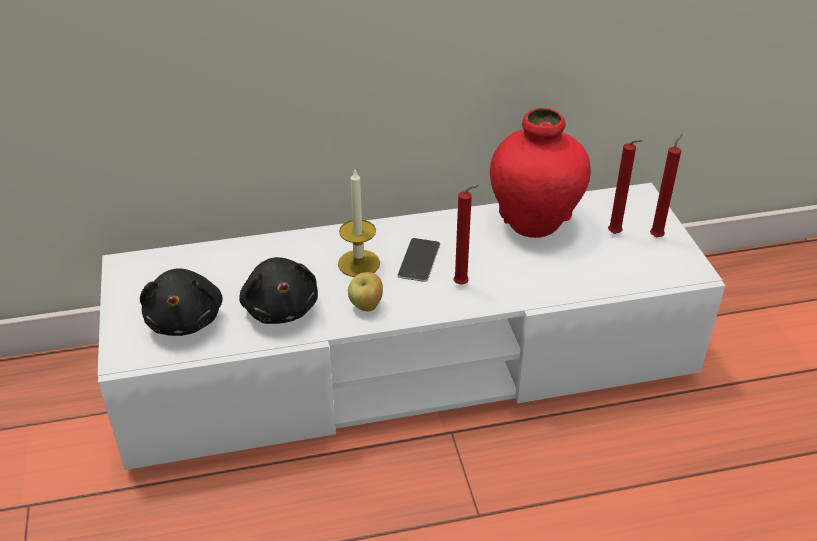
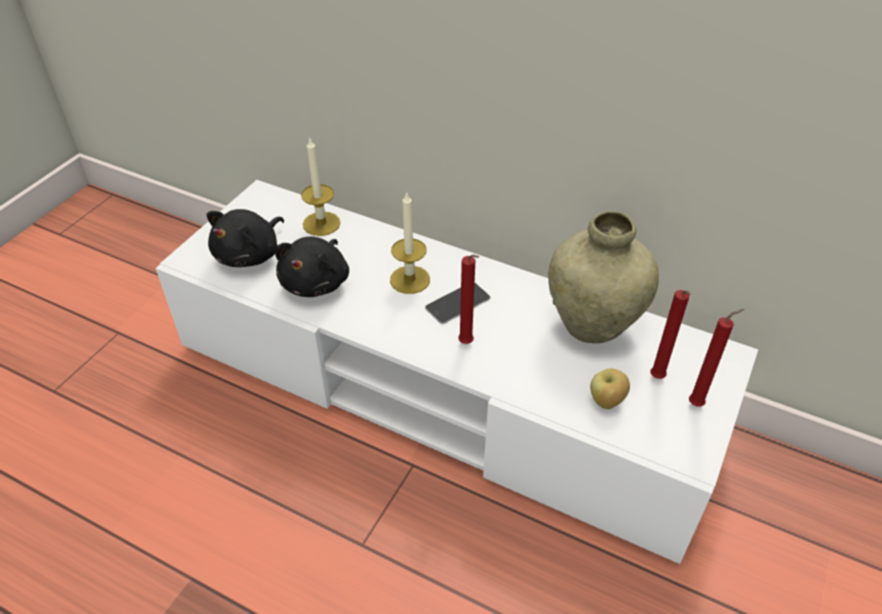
camera: 40 degrees right, 5 degrees up
apple [348,272,383,312] -> apple moved to [590,368,630,409]
red vase [490,108,591,238] -> beige vase [548,211,659,343]
none -> candle [301,137,341,236]

